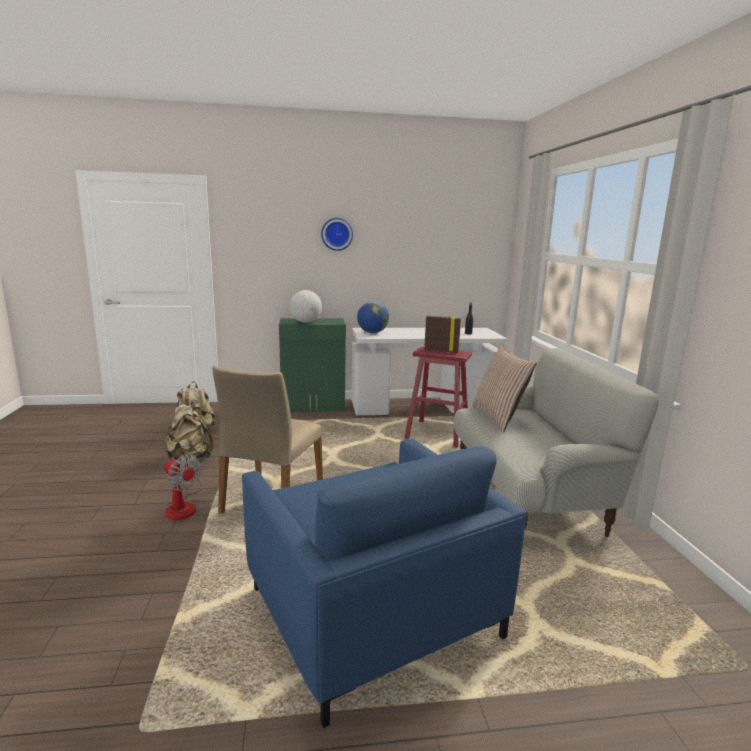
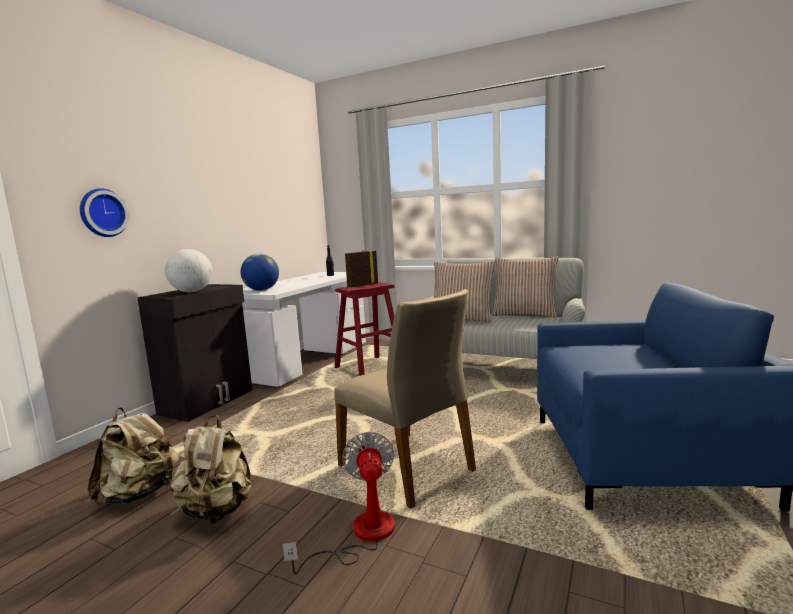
camera: 55 degrees left, 5 degrees down
fan [164,454,203,520] -> fan turned 75 degrees counterclockwise [282,432,395,574]
green cabinet [279,318,346,412] -> black cabinet [137,284,252,422]
wall clock [321,218,353,251] -> wall clock moved to [80,188,129,237]
none -> pillow [492,256,559,318]

